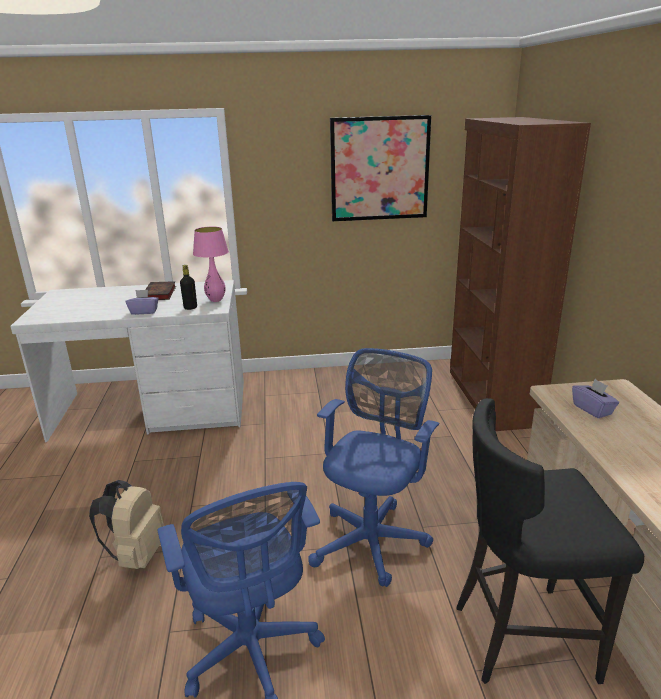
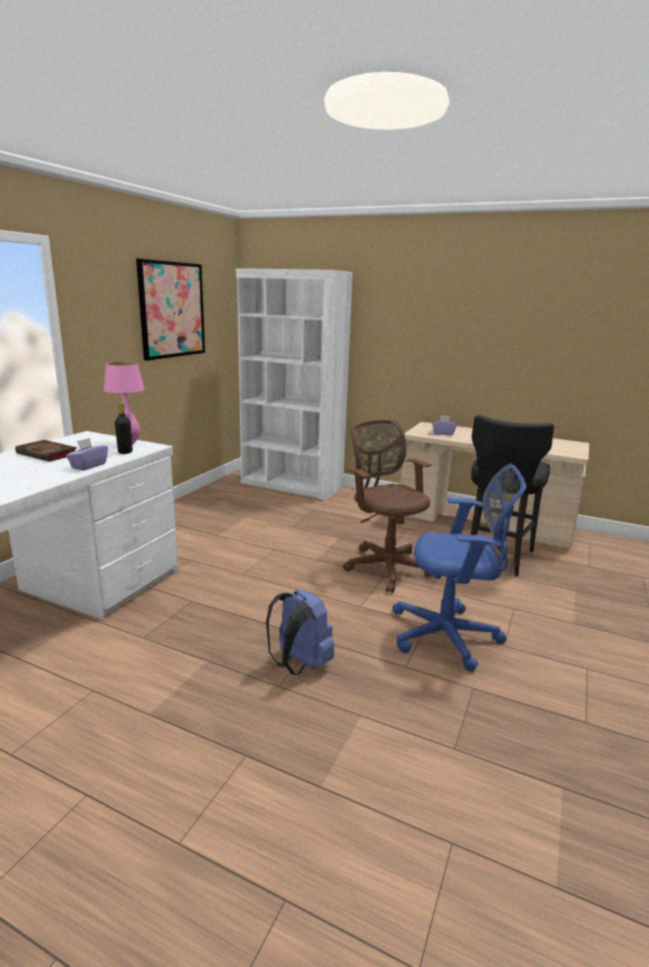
camera: 60 degrees left, 5 degrees down
beige backpack [89,480,165,569] -> blue backpack [266,590,334,675]
blue office chair [308,348,439,587] -> brown office chair [343,419,432,593]
brown bookcase [450,117,591,431] -> white bookcase [236,268,353,500]

